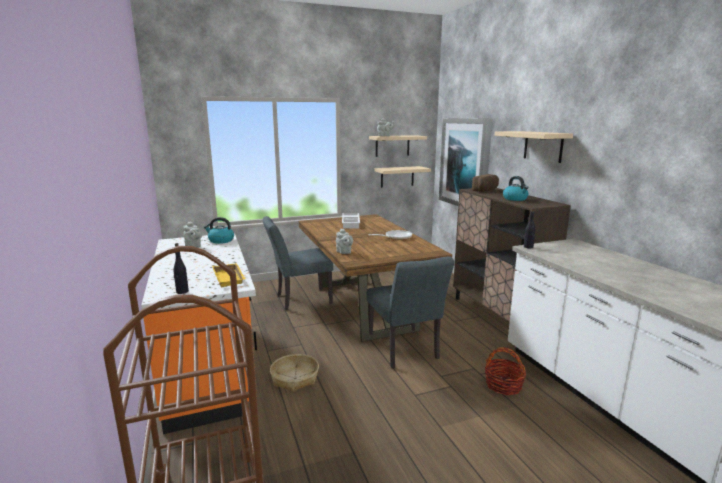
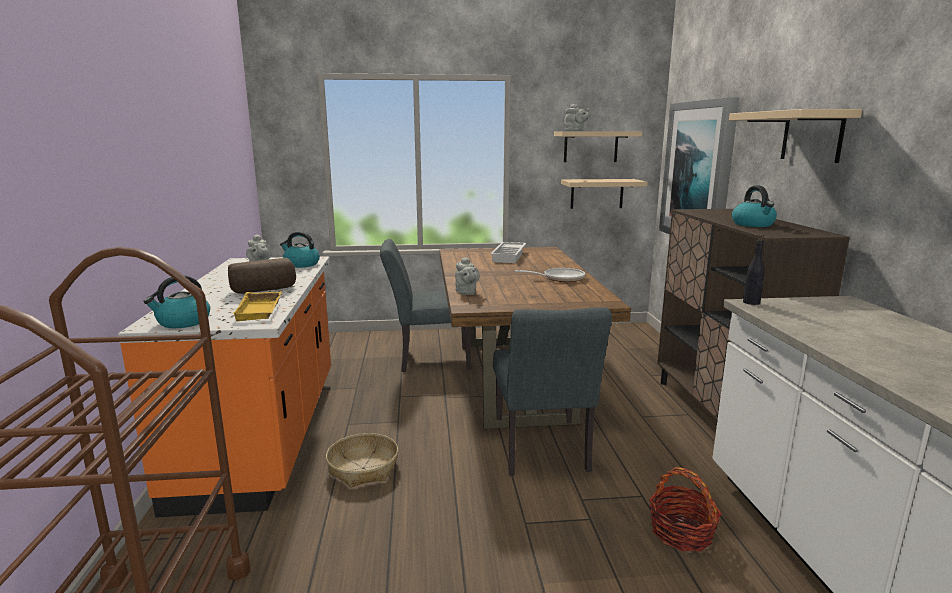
camera: 15 degrees right, 0 degrees up
black bottle [173,243,189,294] -> kettle [144,275,210,328]
bread [472,174,499,192] -> bread moved to [228,258,296,294]

